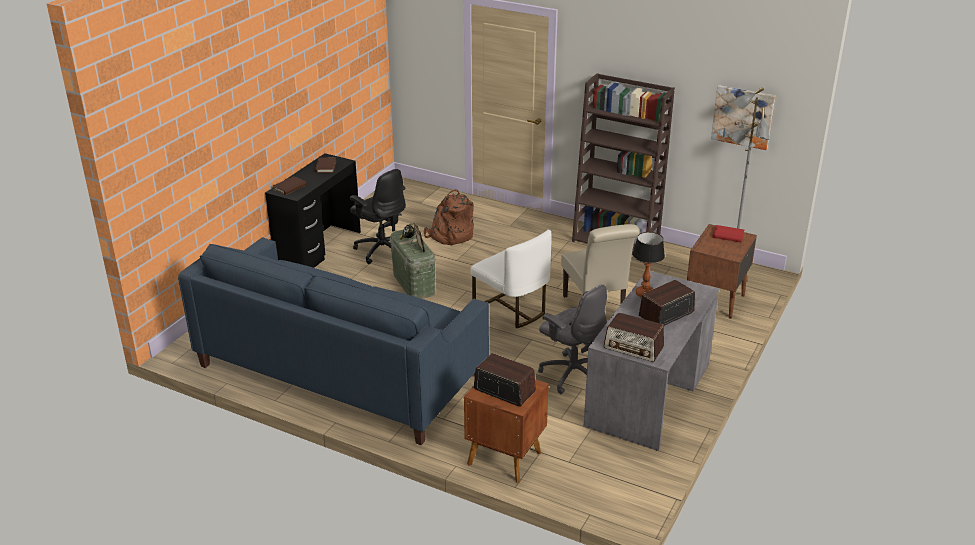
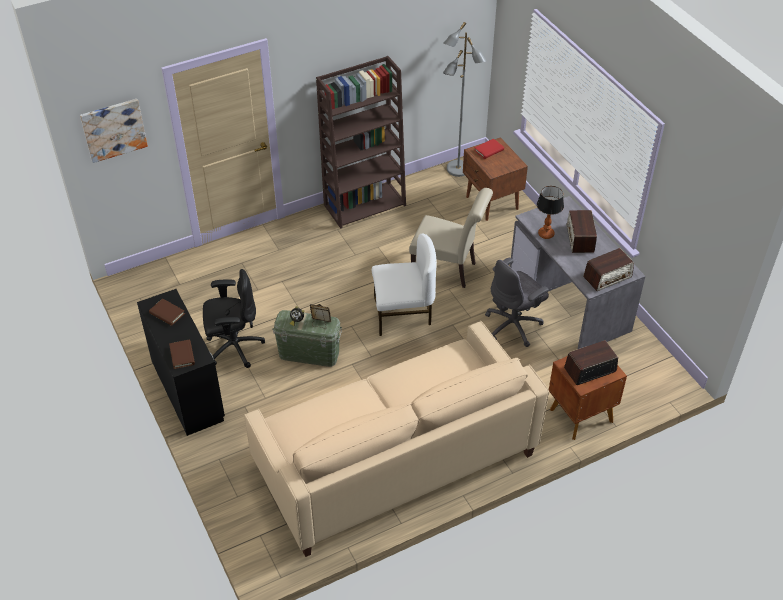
camera: 55 degrees left, 15 degrees up
blue sofa [178,237,489,445] -> beige sofa [244,321,549,557]
brown backpack [424,189,474,245] -> none
grey office chair [538,284,607,394] -> grey office chair turned 150 degrees clockwise [485,258,549,347]
picture [711,85,775,150] -> picture moved to [80,99,148,163]

